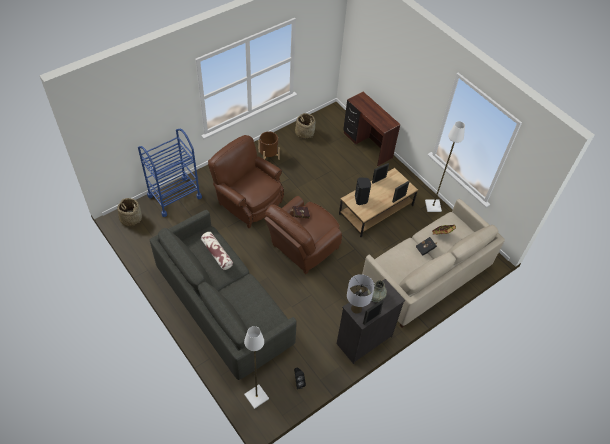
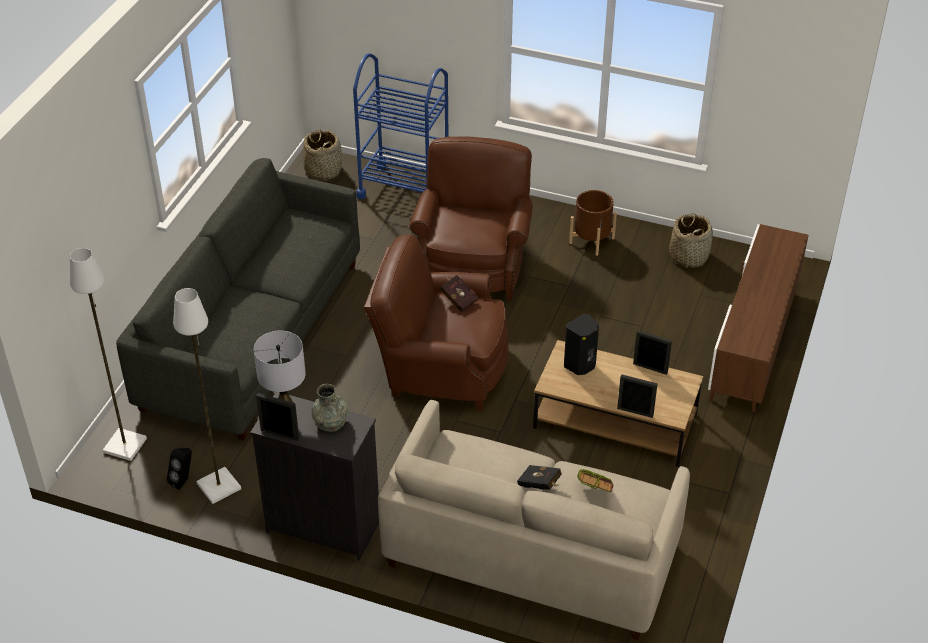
camera: 60 degrees right, 10 degrees down
pillow [201,232,233,270] -> none
brown desk [343,92,400,167] -> brown tv stand [708,224,809,412]
white floor lamp [425,121,465,212] -> white floor lamp moved to [173,288,241,504]

